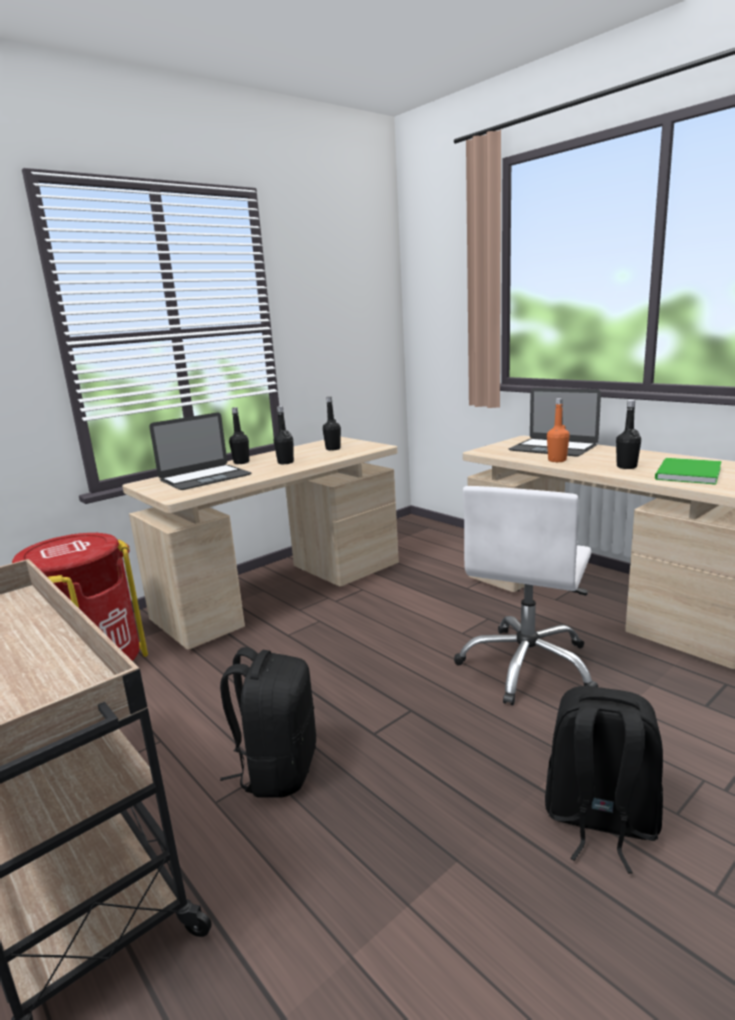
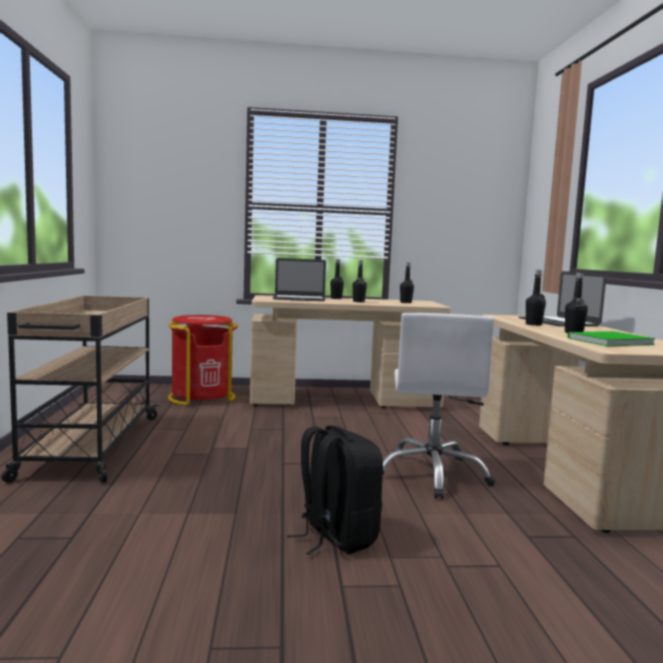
camera: 35 degrees right, 10 degrees down
black backpack [220,647,316,798] -> none
white office chair [454,486,598,705] -> white office chair turned 60 degrees counterclockwise [383,313,495,499]
orange bottle [547,398,570,462] -> black bottle [526,270,546,326]

